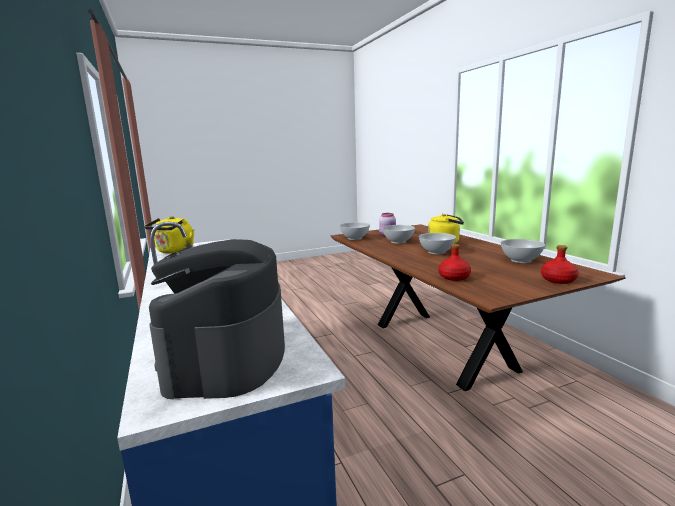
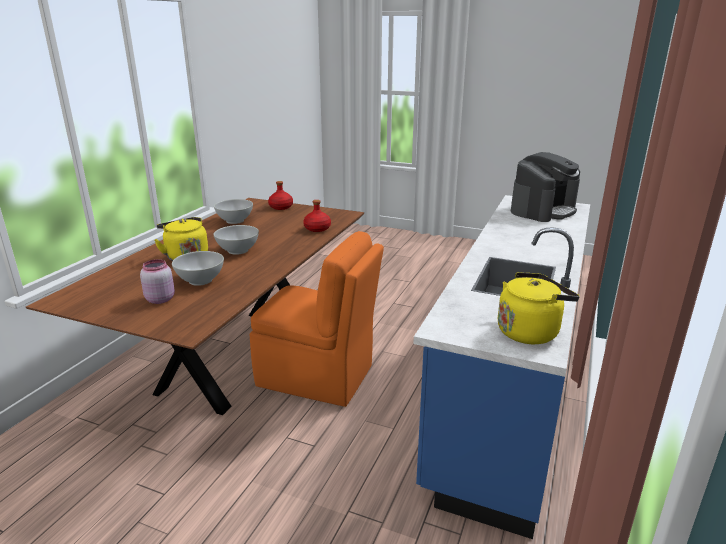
camera: 135 degrees left, 10 degrees up
white bowl [339,222,370,240] -> none
none -> orange chair [250,231,384,407]

